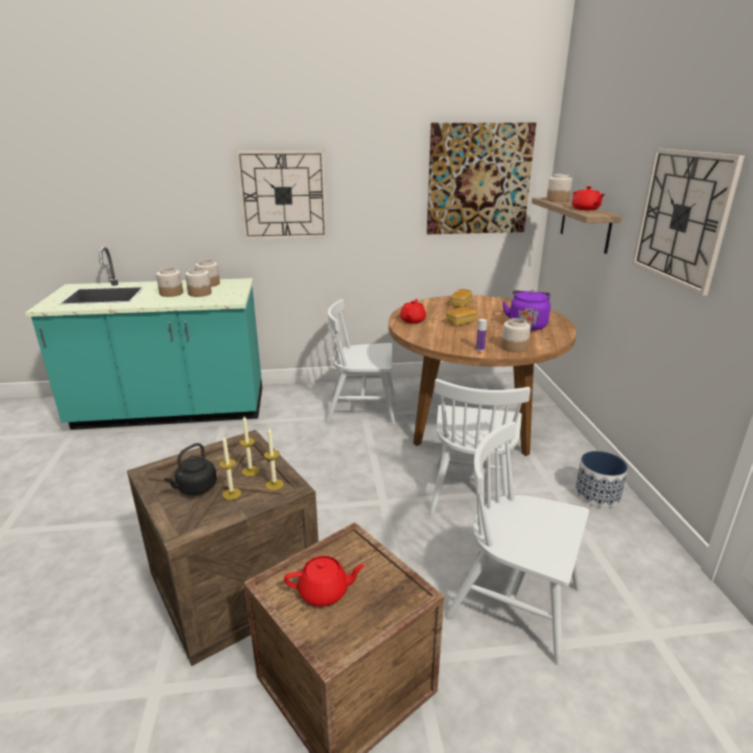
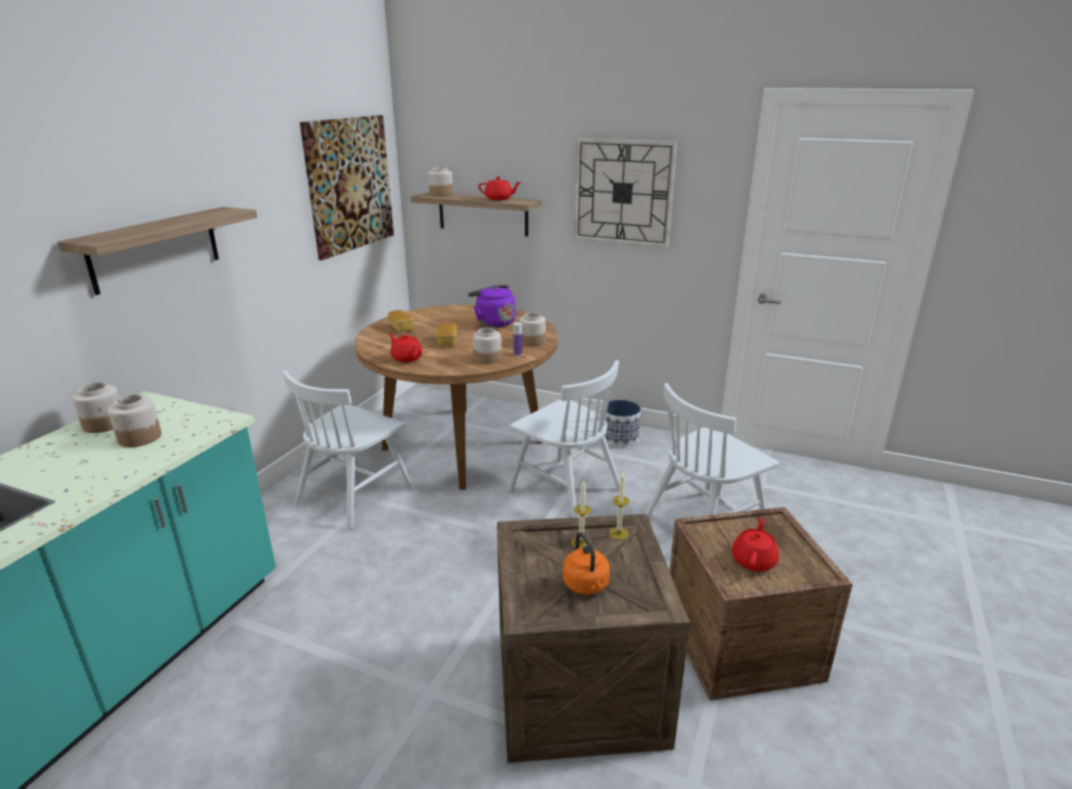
camera: 60 degrees left, 0 degrees up
jar [156,268,183,297] -> jar moved to [473,328,501,364]
black kettle [164,443,217,495] -> orange kettle [563,532,610,594]
candle [219,437,241,500] -> none
wall clock [235,150,327,240] -> shelf [57,207,257,295]

